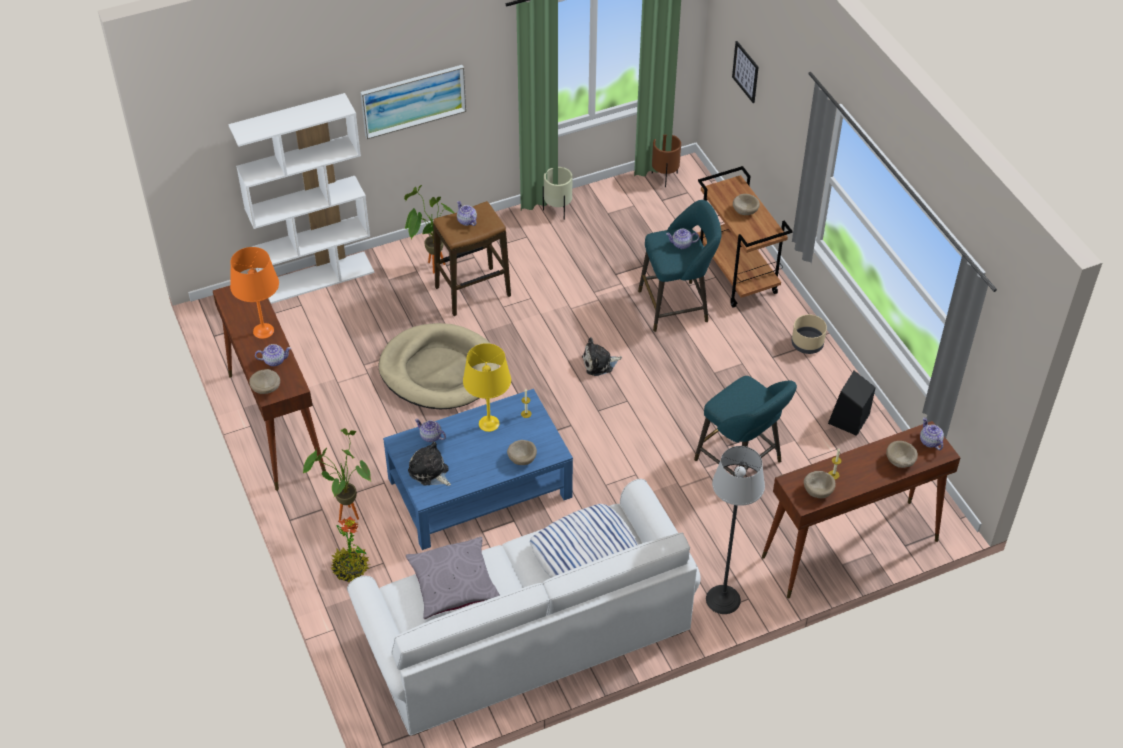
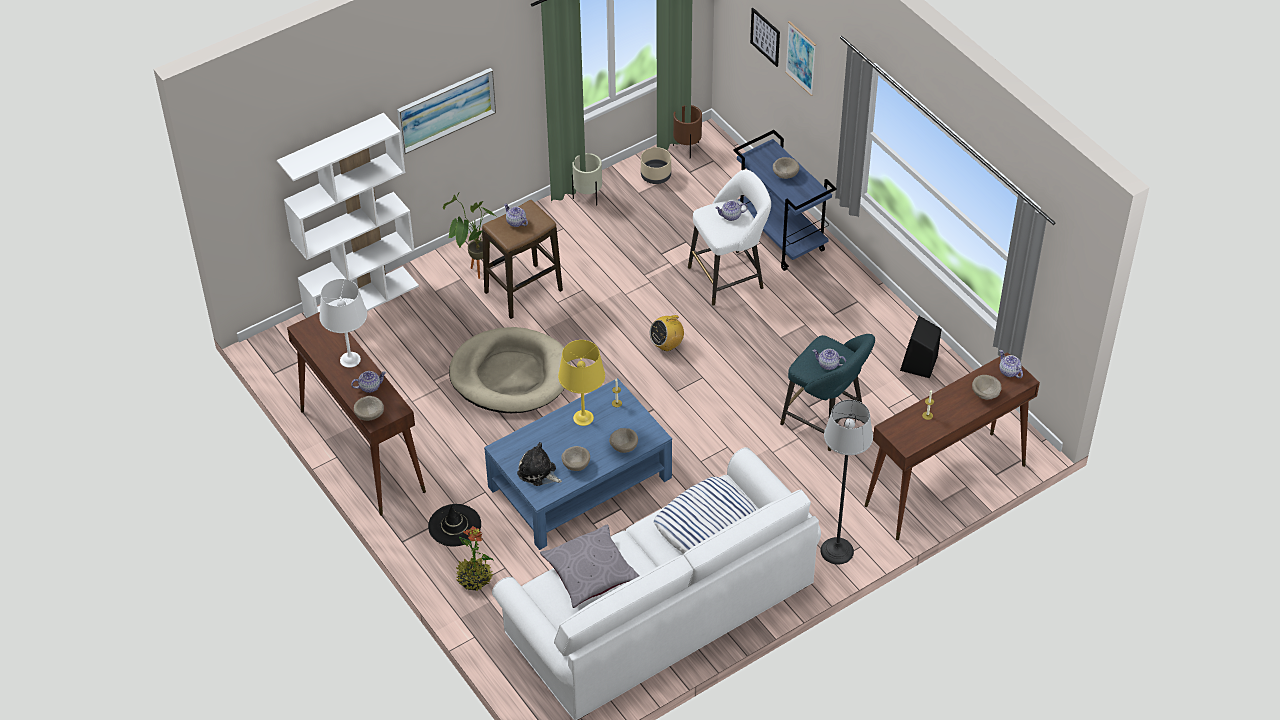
camera: 10 degrees left, 0 degrees up
orange table lamp [230,247,279,339] -> white table lamp [319,279,367,368]
potted plant [303,428,371,520] -> black hat [428,504,481,547]
teapot [415,419,446,442] -> teapot moved to [812,349,846,370]
plush toy [582,337,622,376] -> radio [650,310,684,351]
turquoise stool [638,200,721,332] -> white stool [688,170,771,306]
brown cart [697,166,793,308] -> blue cart [733,130,837,271]
beige planter [792,314,827,354] -> beige planter moved to [641,147,671,184]
beige bowl [804,471,836,498] -> beige bowl moved to [561,446,590,471]
none -> picture [785,21,816,96]

